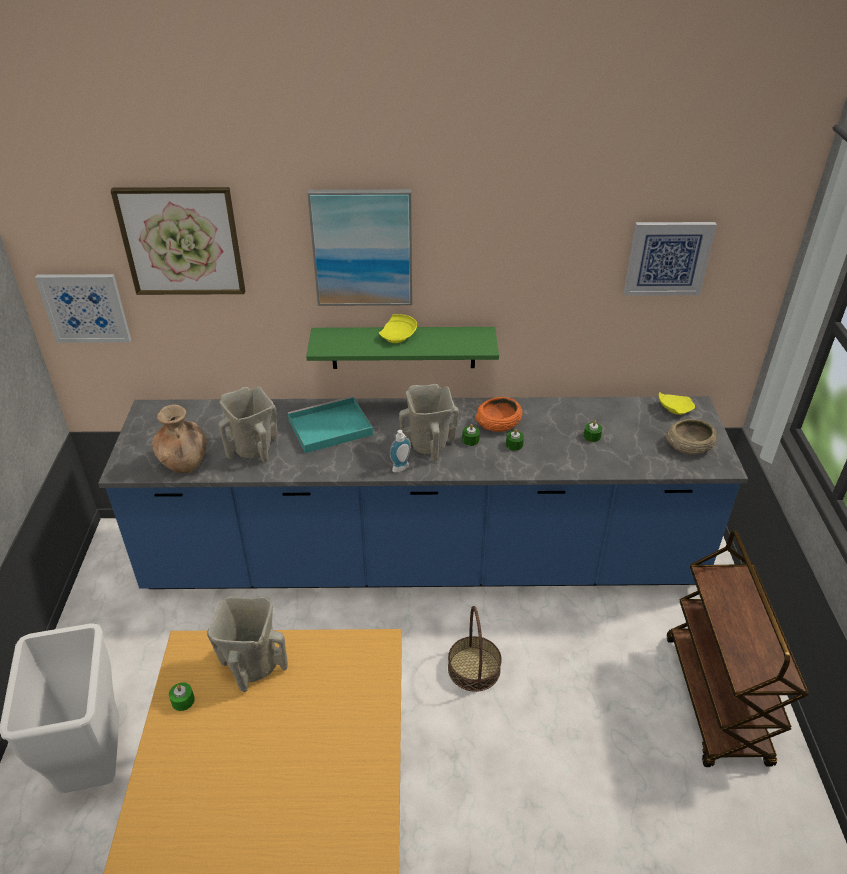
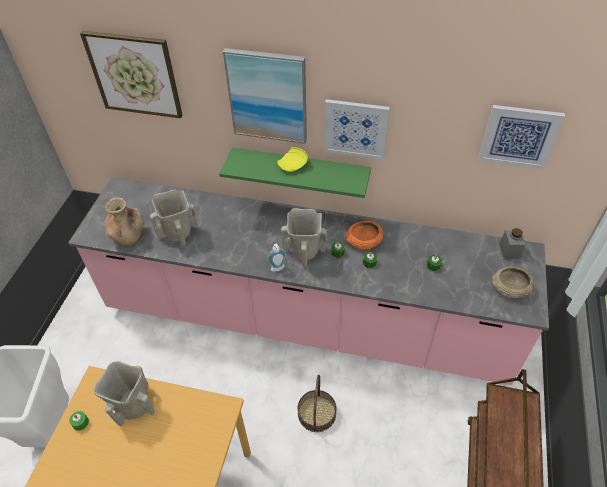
camera: 15 degrees right, 10 degrees up
picture [35,274,131,343] -> picture moved to [324,99,389,160]
blue counter [98,396,748,589] -> pink counter [68,177,549,385]
turquoise tray [288,396,373,453] -> none
yellow plate [659,392,695,415] -> grey jar [499,228,525,259]

